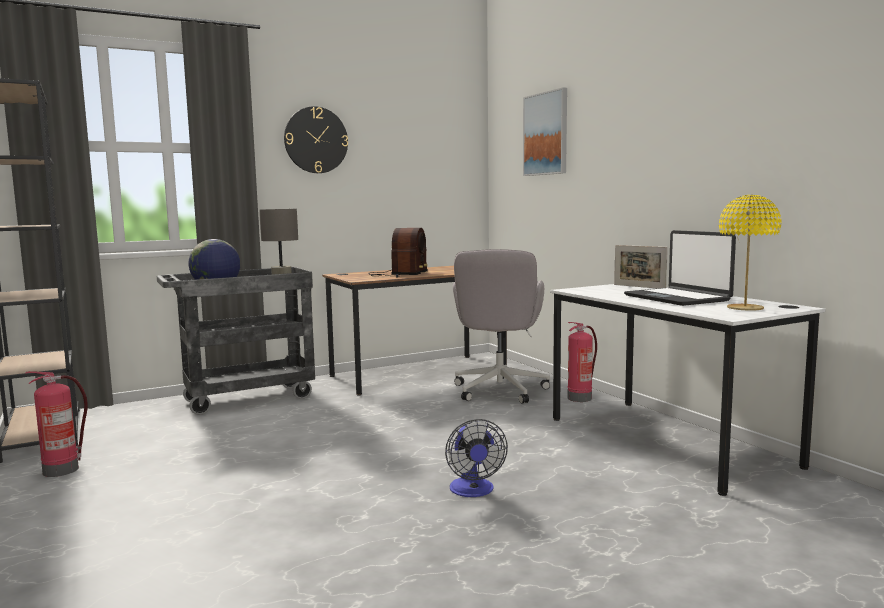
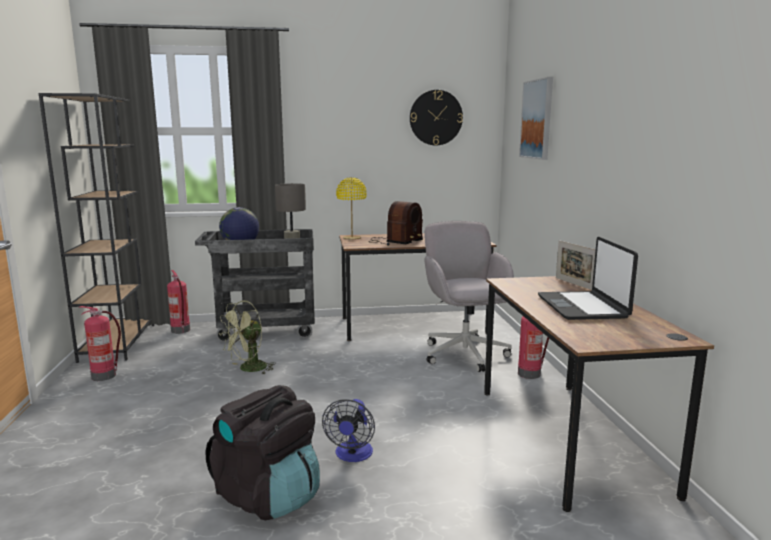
camera: 20 degrees right, 5 degrees up
wall clock [284,106,348,173] -> wall clock moved to [410,90,463,145]
grey office chair [453,249,550,404] -> grey office chair turned 135 degrees clockwise [424,221,514,372]
white desk [550,284,825,496] -> brown desk [484,276,714,512]
yellow table lamp [719,195,781,311] -> yellow table lamp moved to [336,177,367,240]
none -> fire extinguisher [167,270,190,334]
none -> black backpack [205,385,320,520]
none -> green fan [219,300,276,375]

